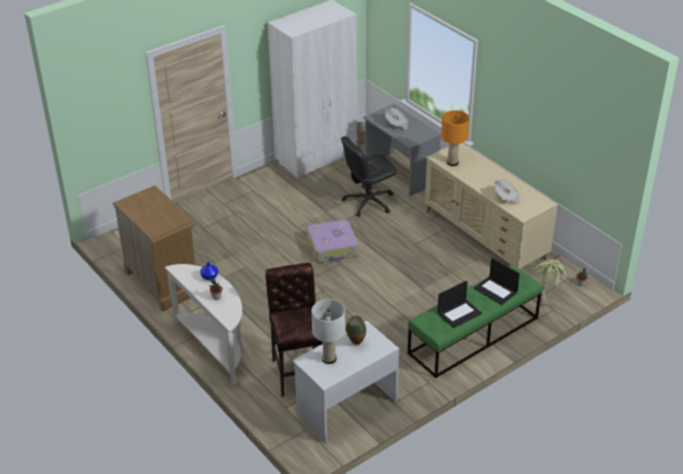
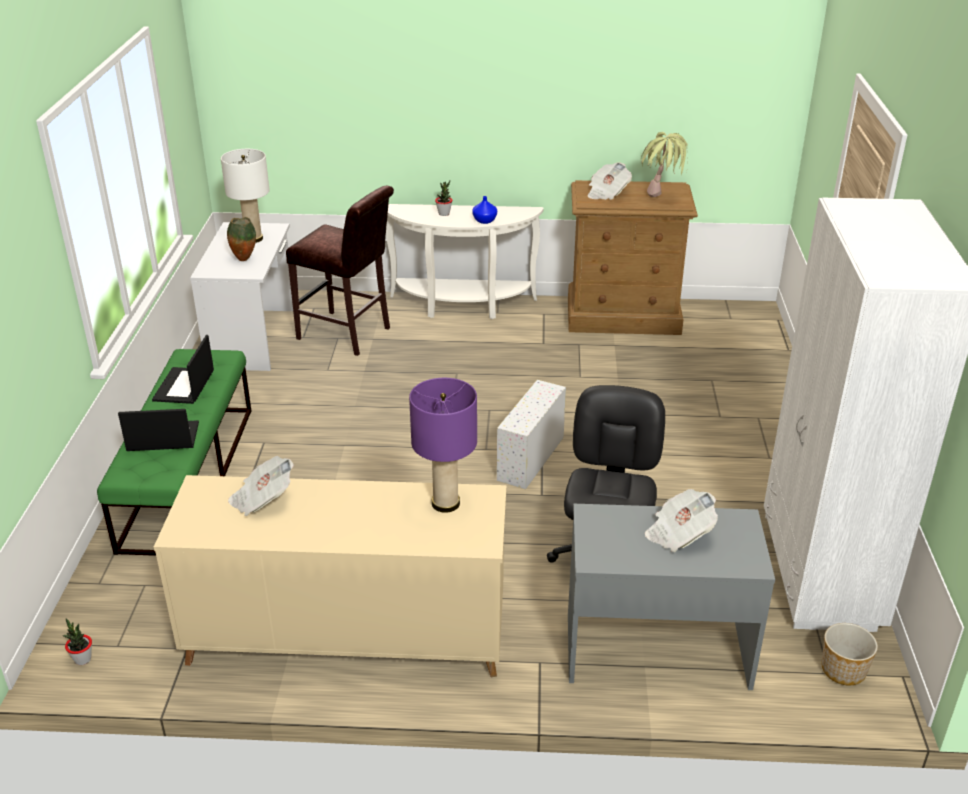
camera: 130 degrees right, 5 degrees down
suitcase [307,220,358,263] -> white storage box [497,380,566,489]
orange table lamp [441,110,469,166] -> purple table lamp [409,378,477,513]
potted plant [532,259,567,306] -> potted plant moved to [641,132,688,197]
none -> newspaper [588,162,632,200]

